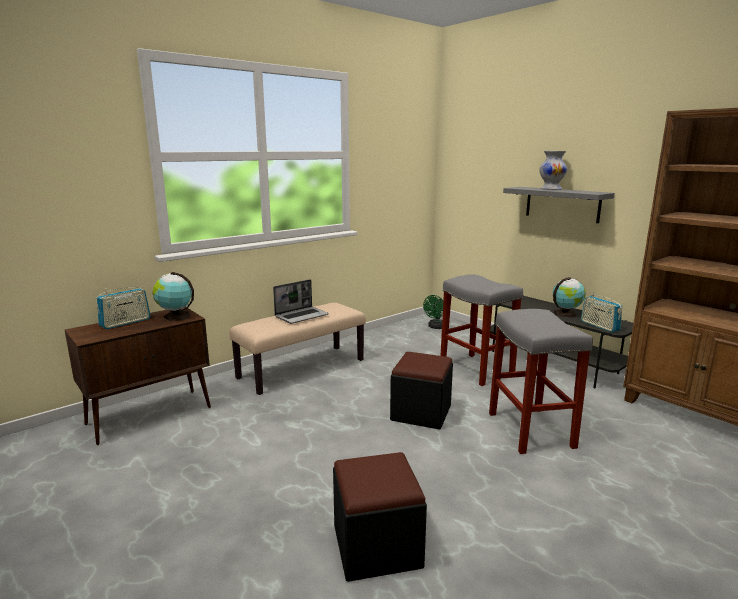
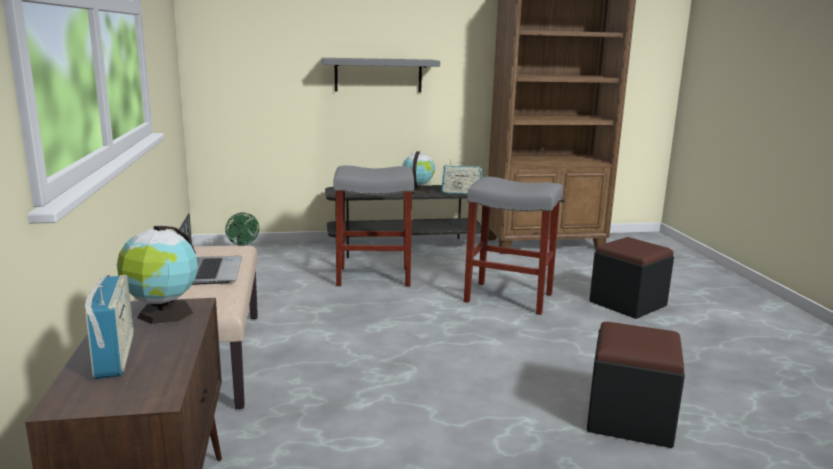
camera: 60 degrees left, 0 degrees up
black ottoman [390,352,453,430] -> black ottoman moved to [589,237,674,319]
white vase [539,151,567,190] -> none

